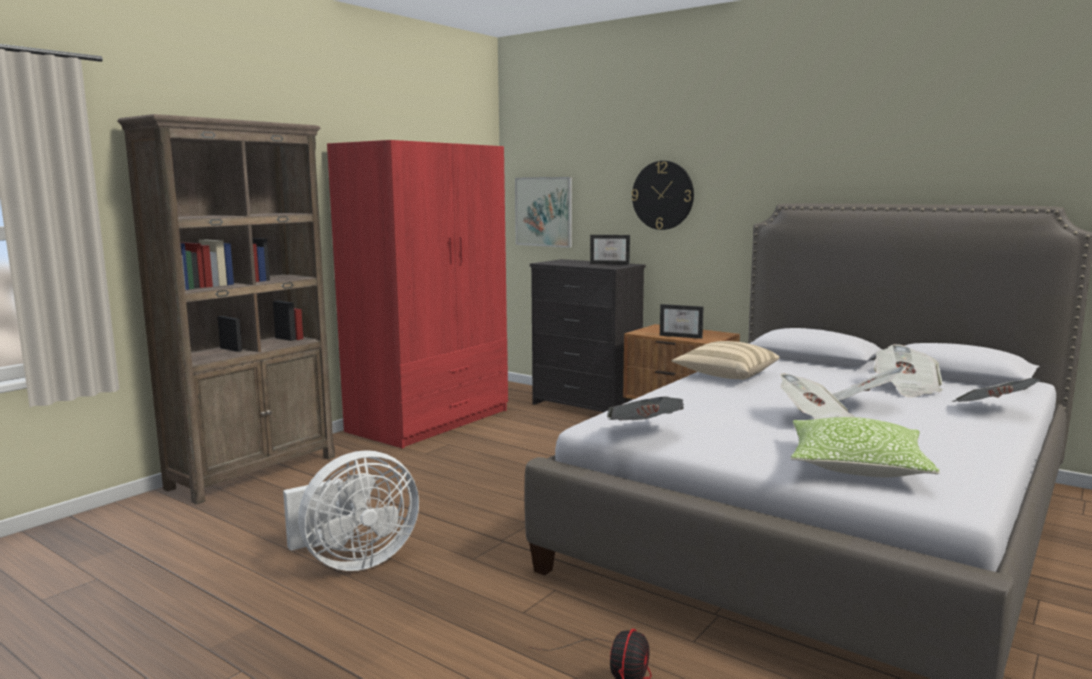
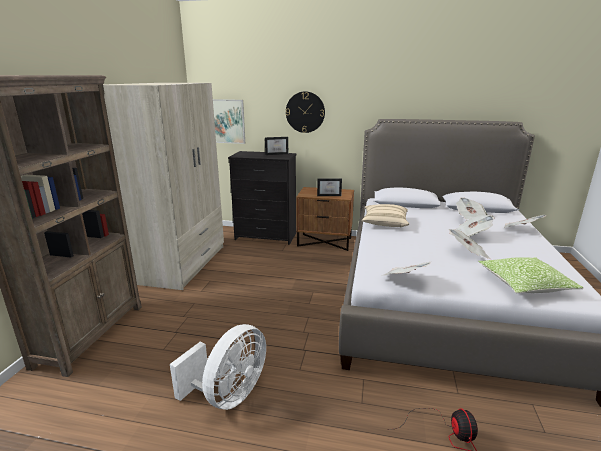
camera: 25 degrees left, 10 degrees up
red wardrobe [327,140,508,448] -> beige wardrobe [103,83,224,290]

